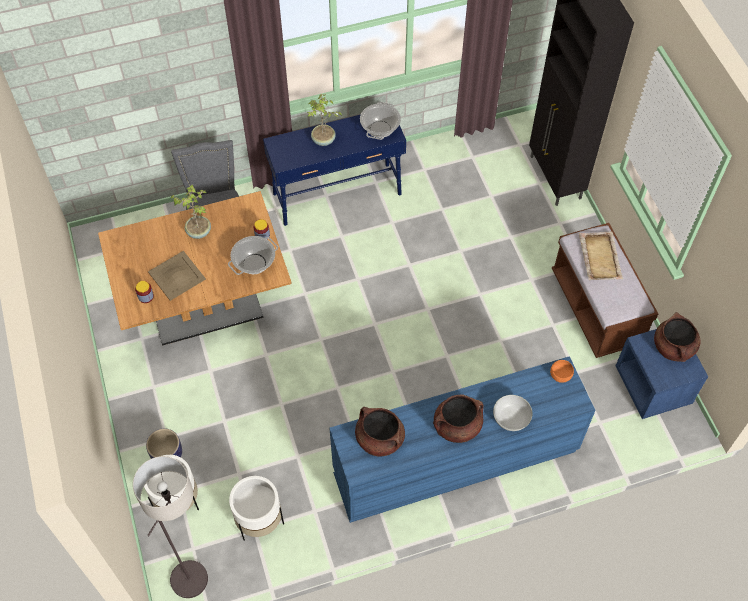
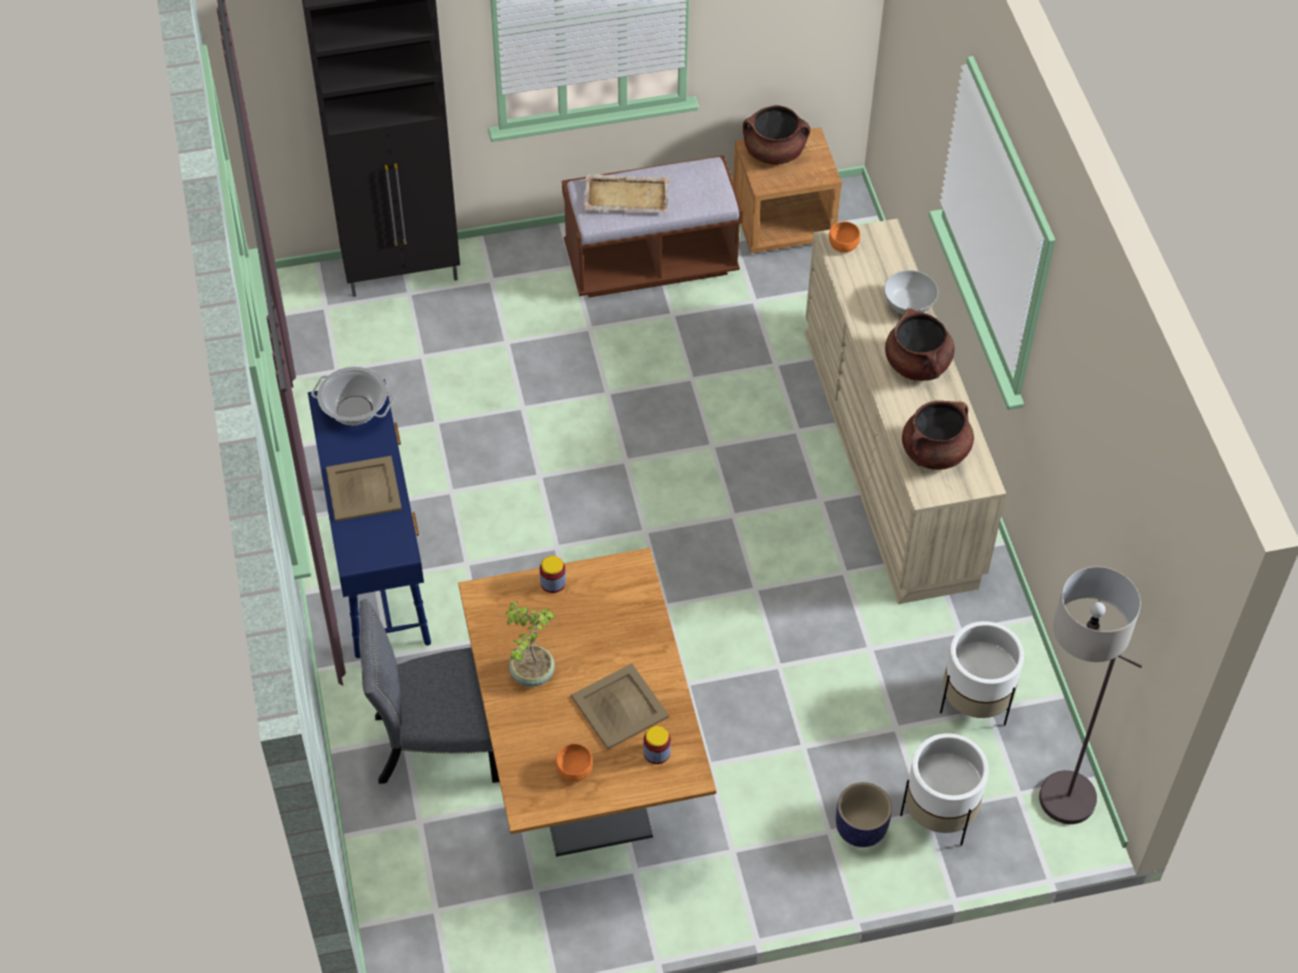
camera: 85 degrees left, 5 degrees down
cooking pot [228,236,278,275] -> none
potted plant [307,94,342,146] -> beige tray [326,456,402,522]
blue dresser [329,356,595,523] -> beige dresser [804,219,1006,604]
blue nightstand [615,329,708,419] -> brown nightstand [733,127,842,254]
none -> orange bowl [556,744,593,782]

